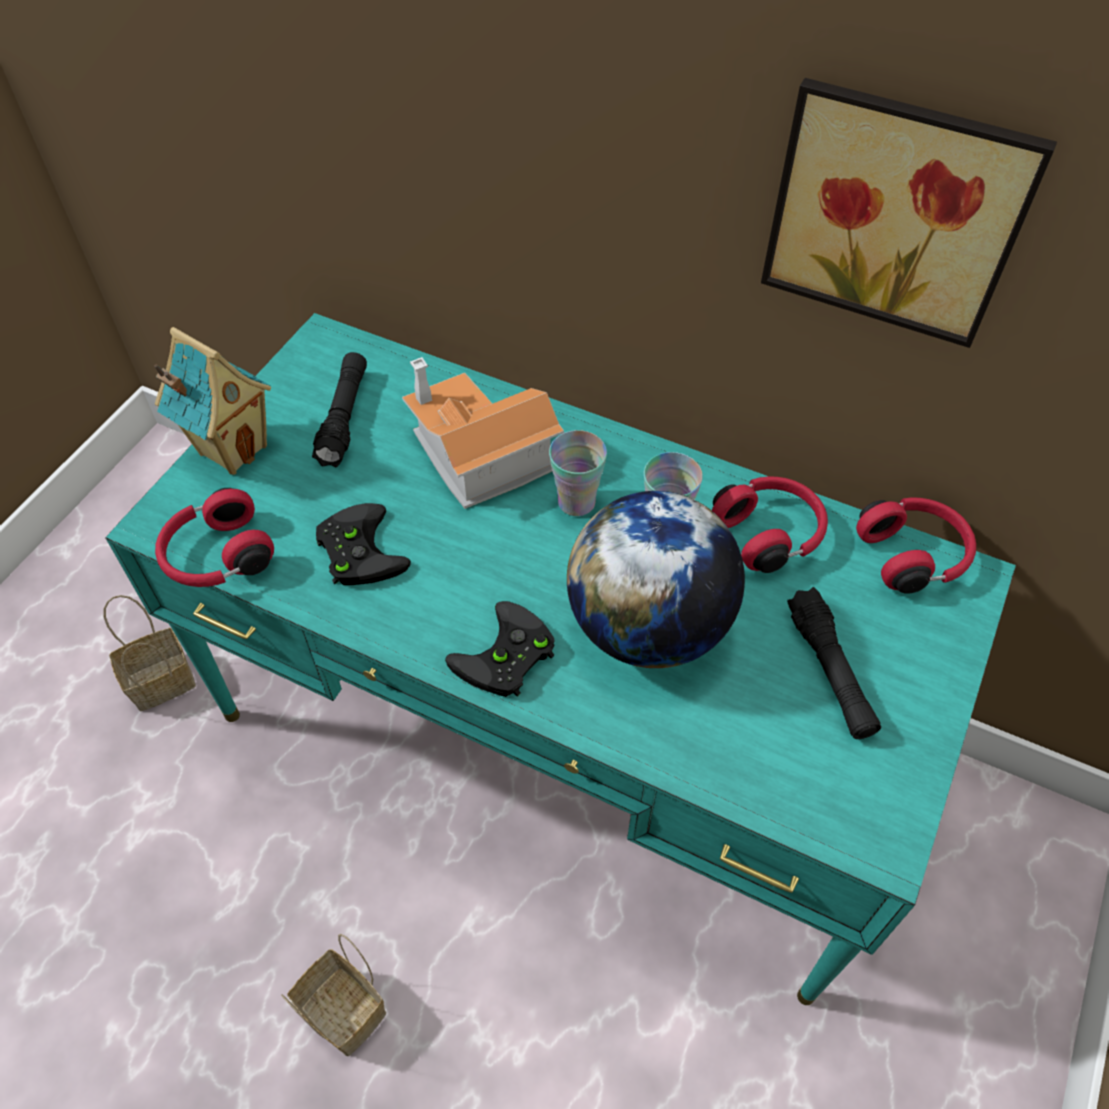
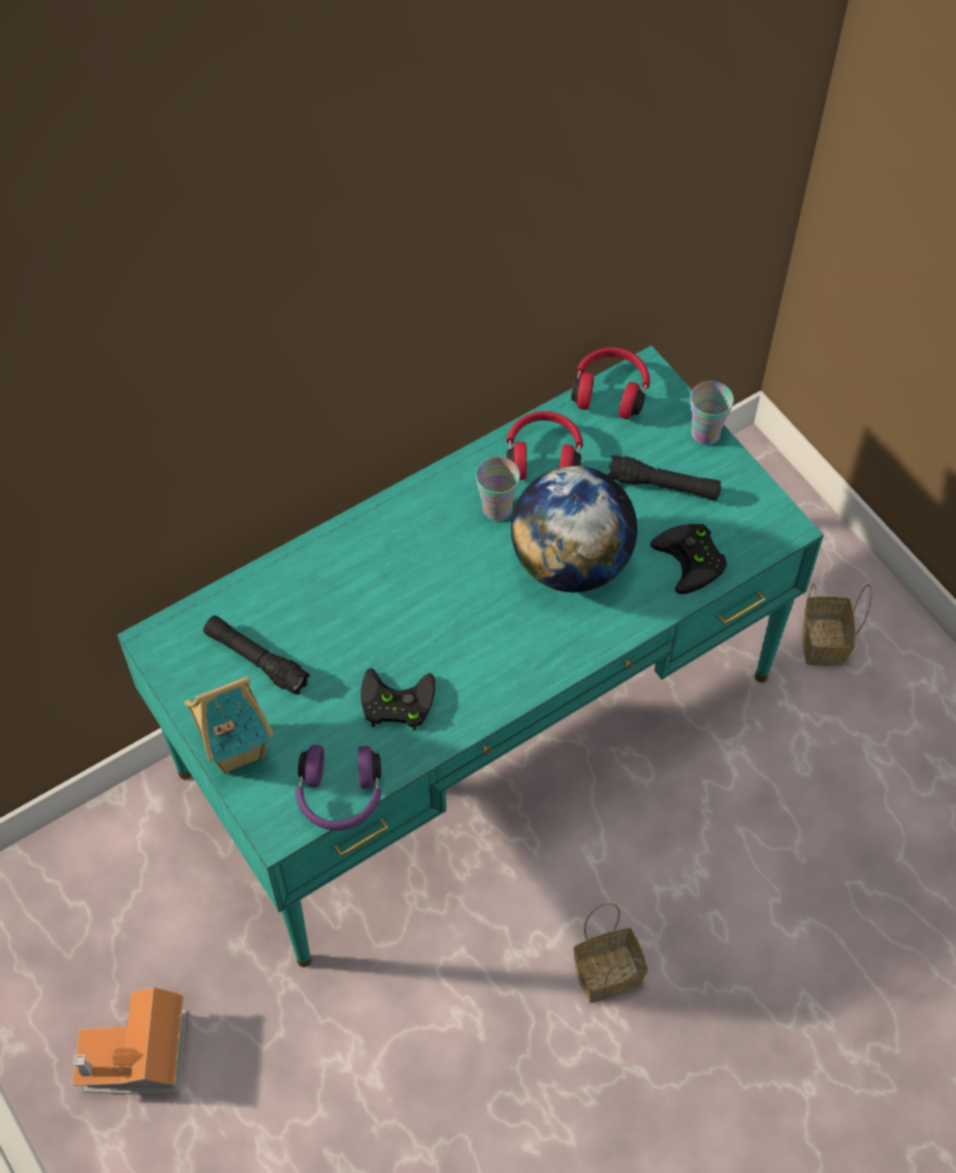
camera: 60 degrees left, 5 degrees up
basket [103,595,196,711] -> basket moved to [802,583,872,666]
red headphones [155,488,274,587] -> purple headphones [295,745,381,831]
toy house [402,357,564,509] -> toy house moved to [72,987,186,1094]
black game controller [445,601,555,697] -> black game controller moved to [651,524,727,594]
cup [549,430,607,516] -> cup moved to [690,381,734,445]
picture [761,78,1057,348] -> none

